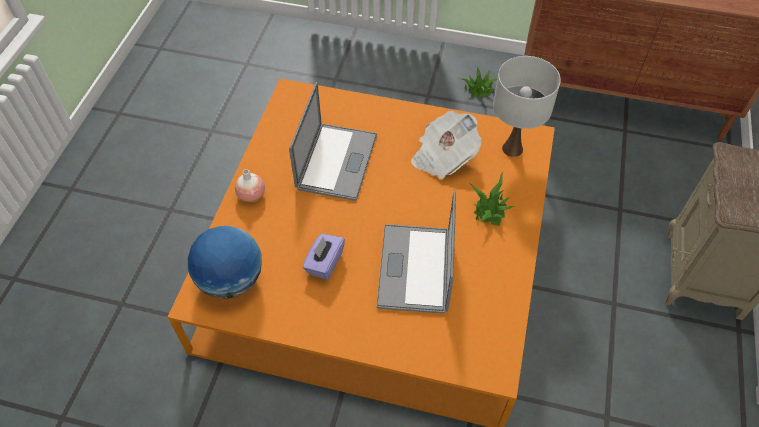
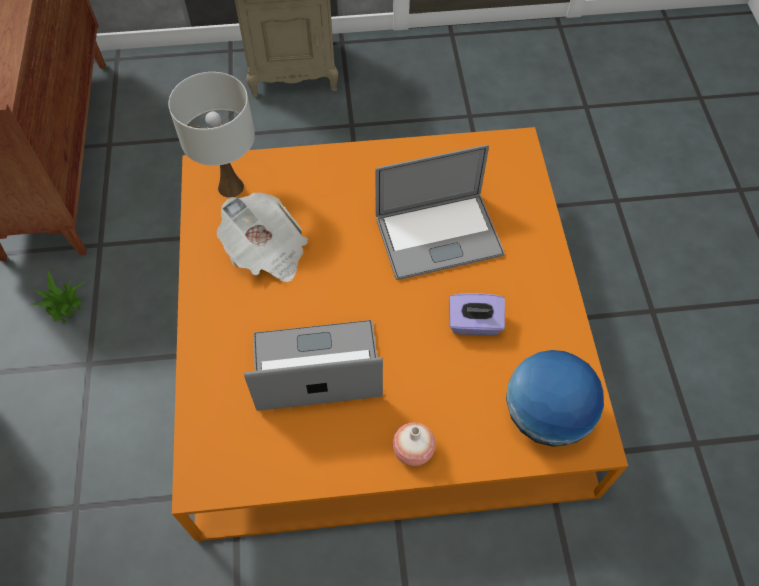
camera: 110 degrees left, 5 degrees up
potted plant [470,172,516,226] -> none

